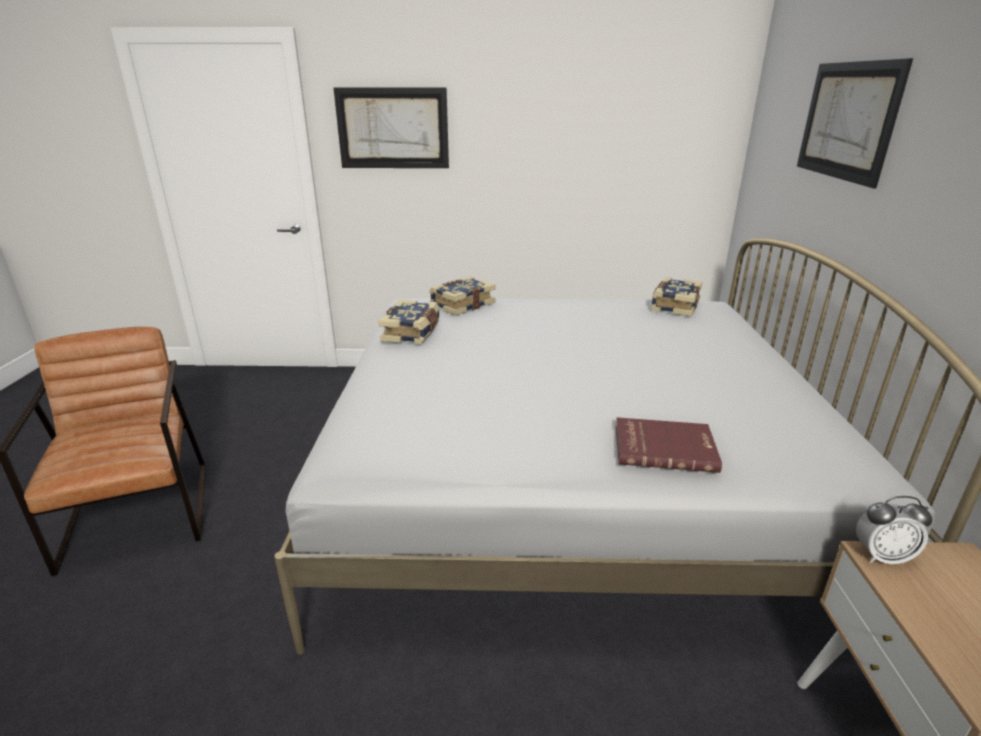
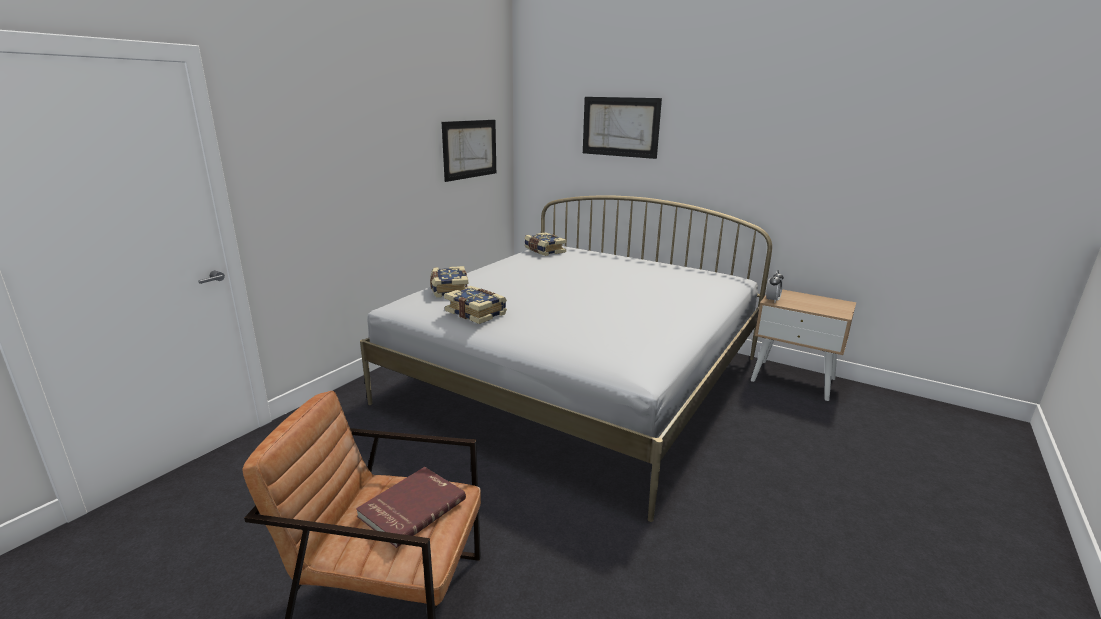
camera: 60 degrees left, 5 degrees down
picture [334,88,449,168] -> picture moved to [442,120,496,182]
red book [615,417,722,473] -> red book moved to [356,467,466,548]

